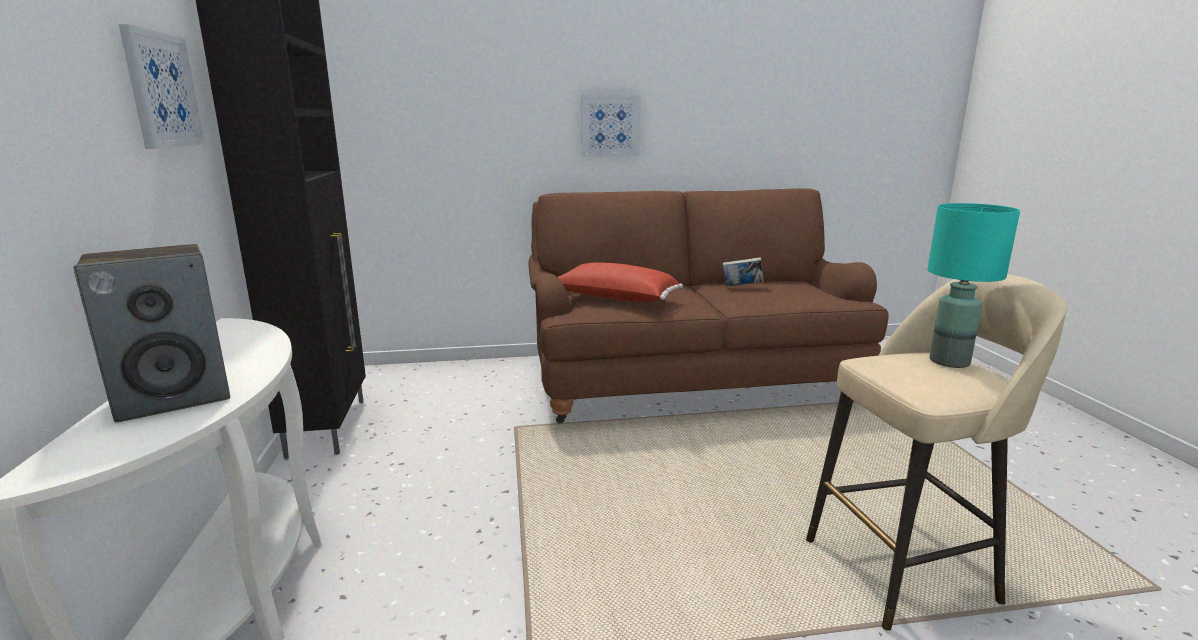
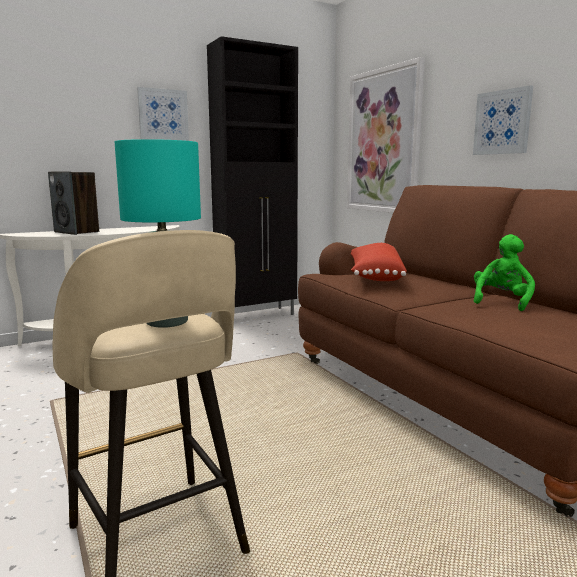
camera: 70 degrees right, 5 degrees down
book [723,257,764,286] -> green plush toy [474,234,535,311]
none -> picture [347,57,425,213]

